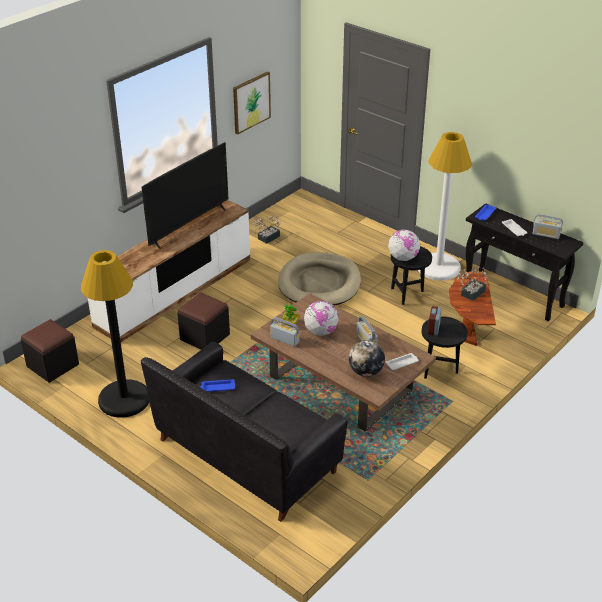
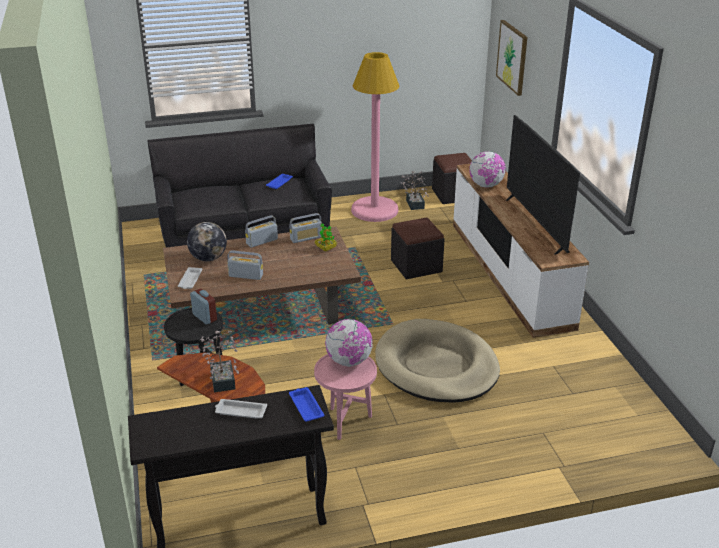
camera: 125 degrees right, 5 degrees down
black floor lamp [81,250,149,418] -> pink floor lamp [351,52,399,222]
picture [233,71,271,135] -> picture moved to [496,20,527,96]
potted plant [252,215,281,244] -> potted plant moved to [400,171,429,210]
globe [304,301,339,336] -> globe moved to [469,151,506,188]
black side table [391,246,432,305] -> pink side table [314,354,377,440]
white floor lamp [418,132,472,281] -> none
radio [532,214,563,239] -> radio moved to [245,215,278,248]

